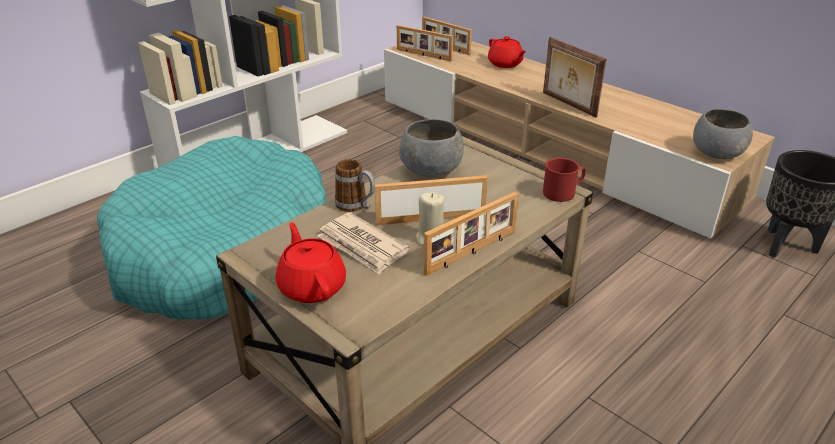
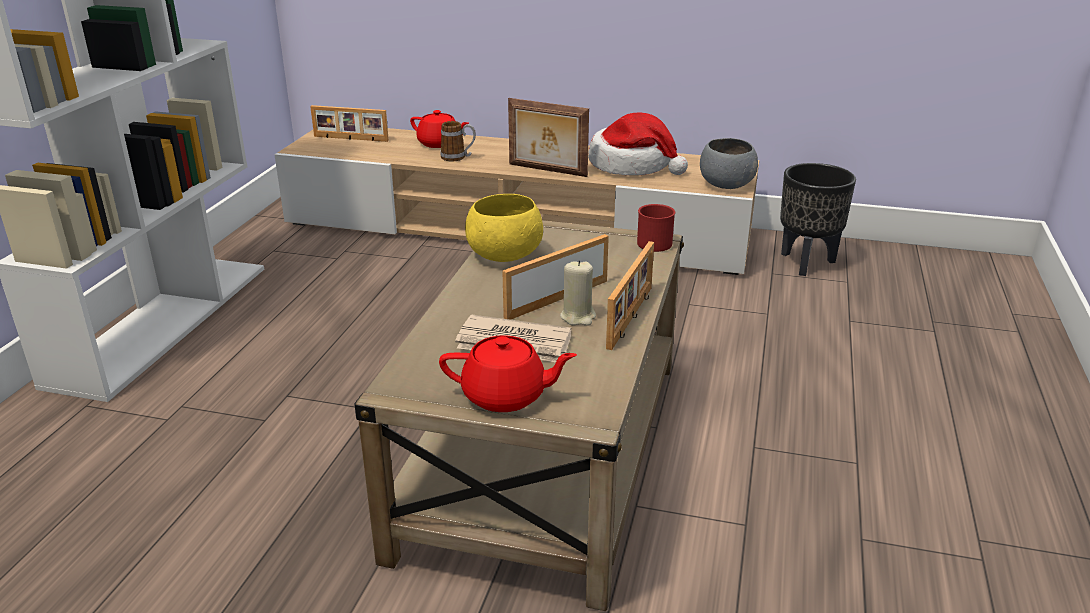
camera: 30 degrees left, 5 degrees down
turquoise dog bed [97,136,326,320] -> none
red teapot [276,222,346,303] -> red teapot turned 150 degrees clockwise [439,335,577,412]
mug [335,159,375,212] -> mug moved to [440,121,476,161]
picture frame [397,25,453,61] -> none
grey bowl [399,119,464,177] -> yellow bowl [465,194,543,262]
none -> hat [588,112,688,175]

